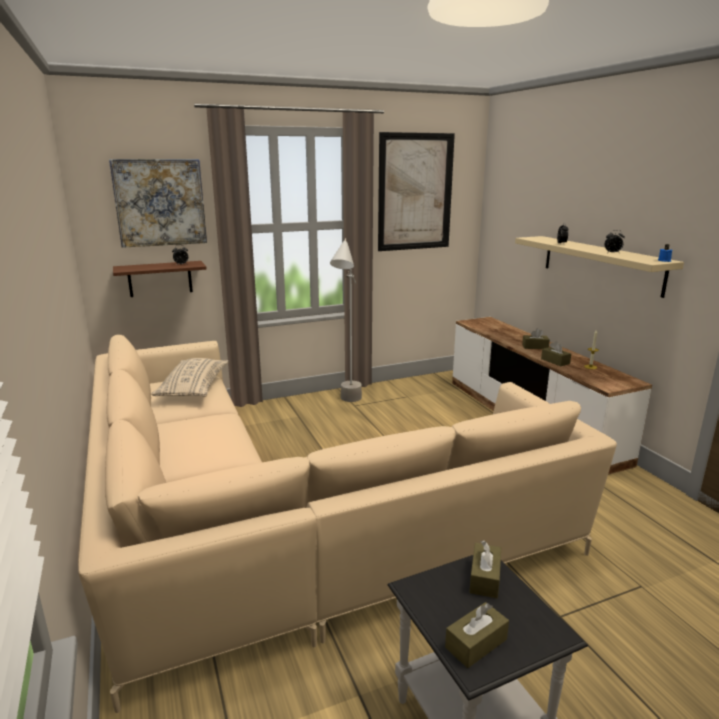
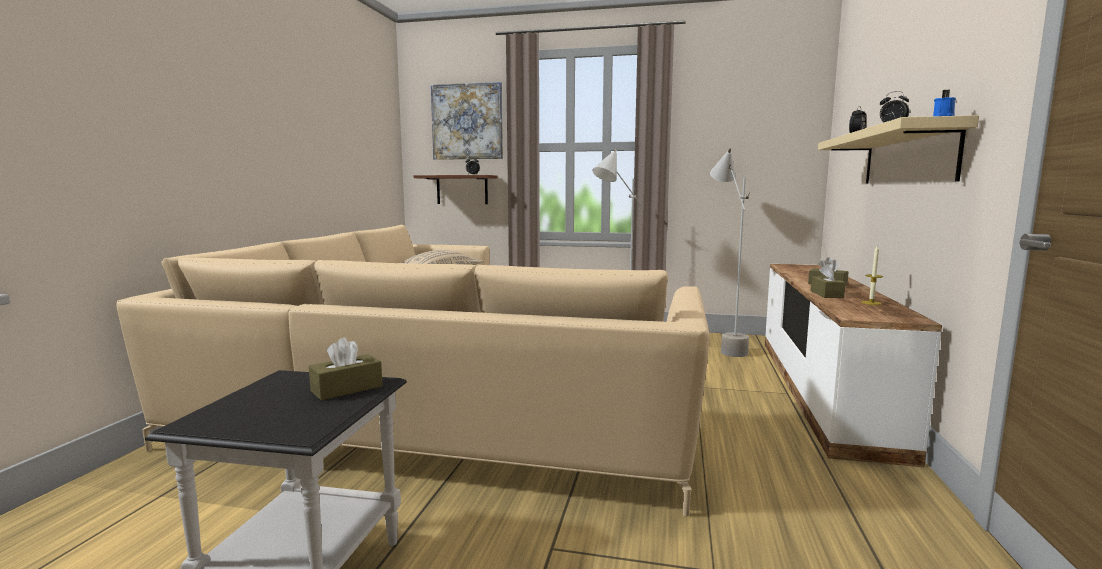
camera: 35 degrees right, 10 degrees down
picture [378,132,455,251] -> none
brown tissue box [445,602,509,668] -> none
none -> grey floor lamp [710,149,750,357]

